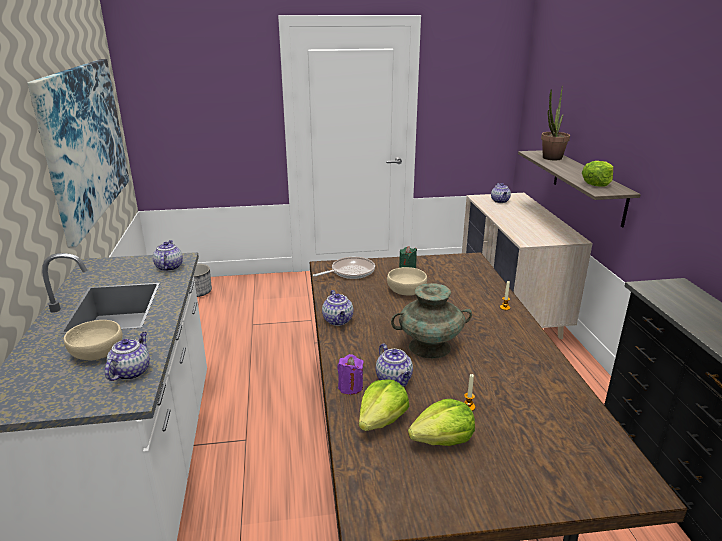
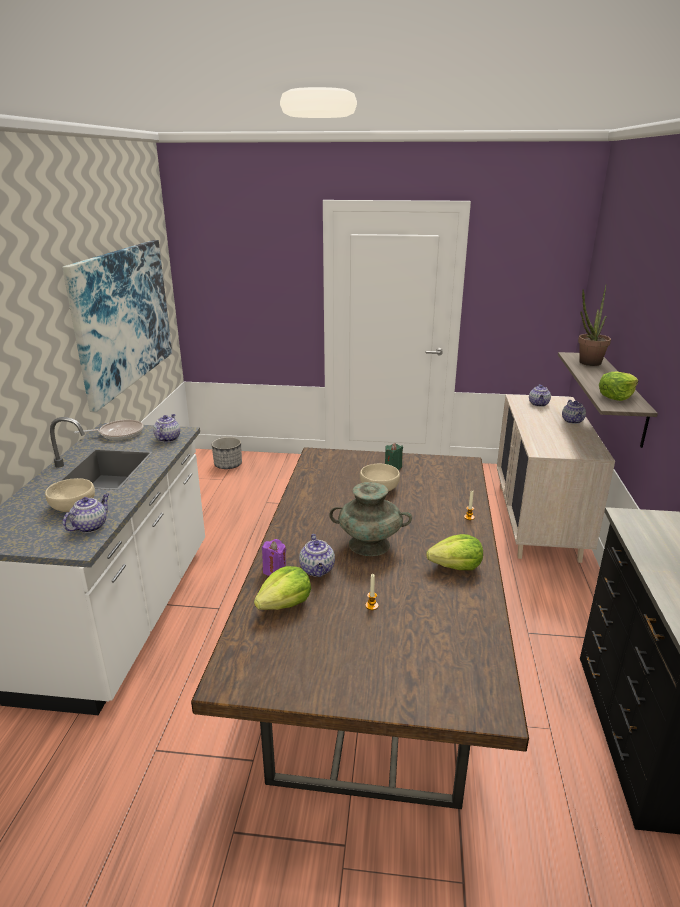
camera: 15 degrees right, 0 degrees up
frying pan [313,257,375,279] -> frying pan moved to [74,420,143,440]
teapot [322,290,354,326] -> teapot moved to [562,400,586,424]
lettuce [408,399,475,446] -> lettuce moved to [426,534,483,570]

